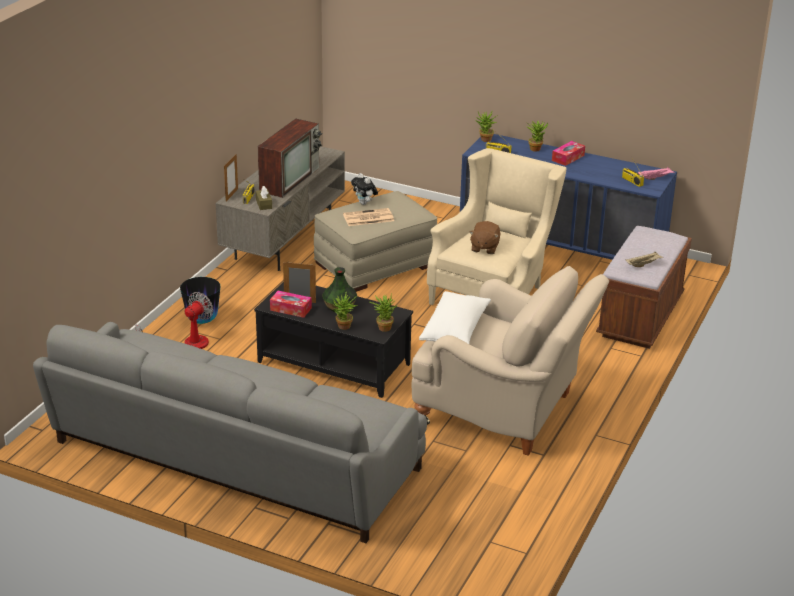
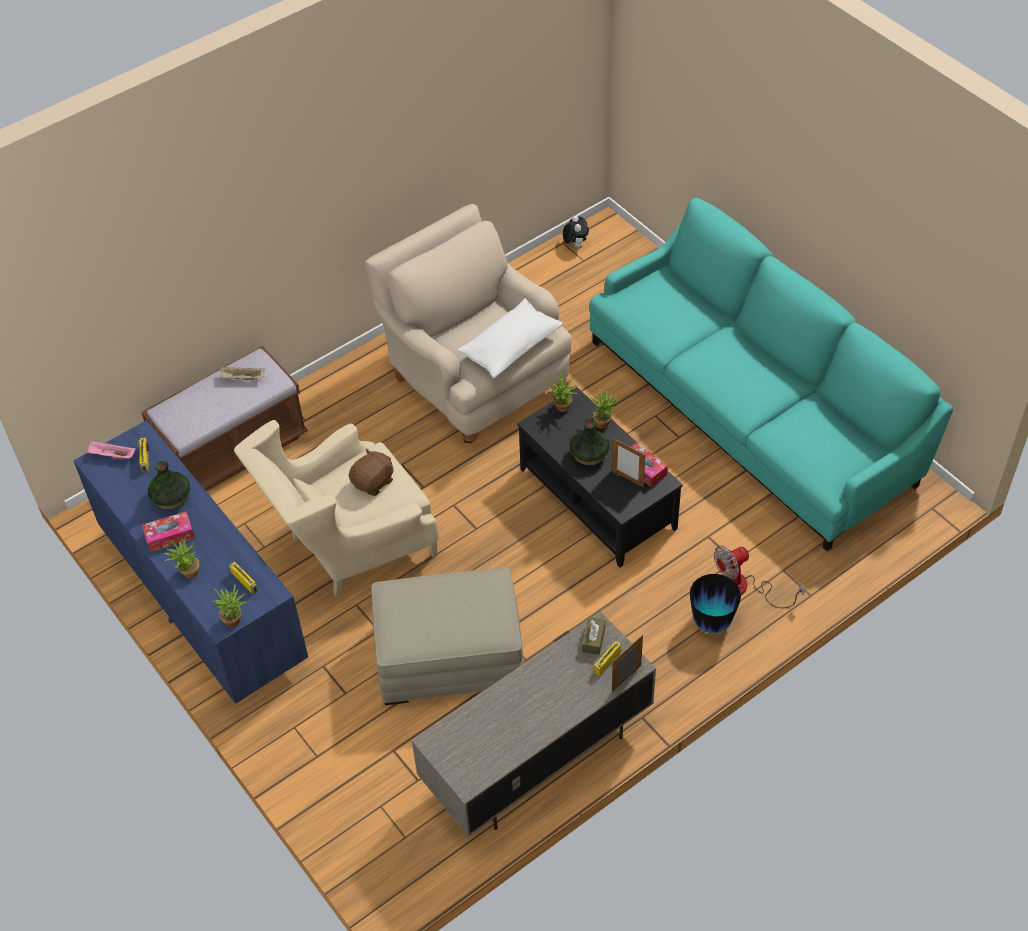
camera: 150 degrees left, 20 degrees up
grey sofa [33,322,427,543] -> turquoise sofa [589,198,953,551]
television [258,119,323,198] -> none
newspaper [343,208,394,226] -> none
plush toy [351,173,378,205] -> plush toy moved to [563,216,589,248]
none -> vase [148,461,190,510]

